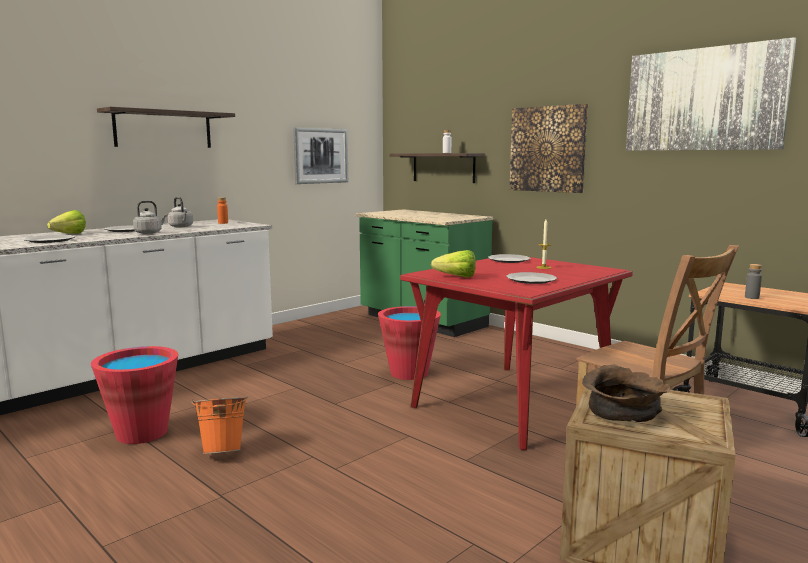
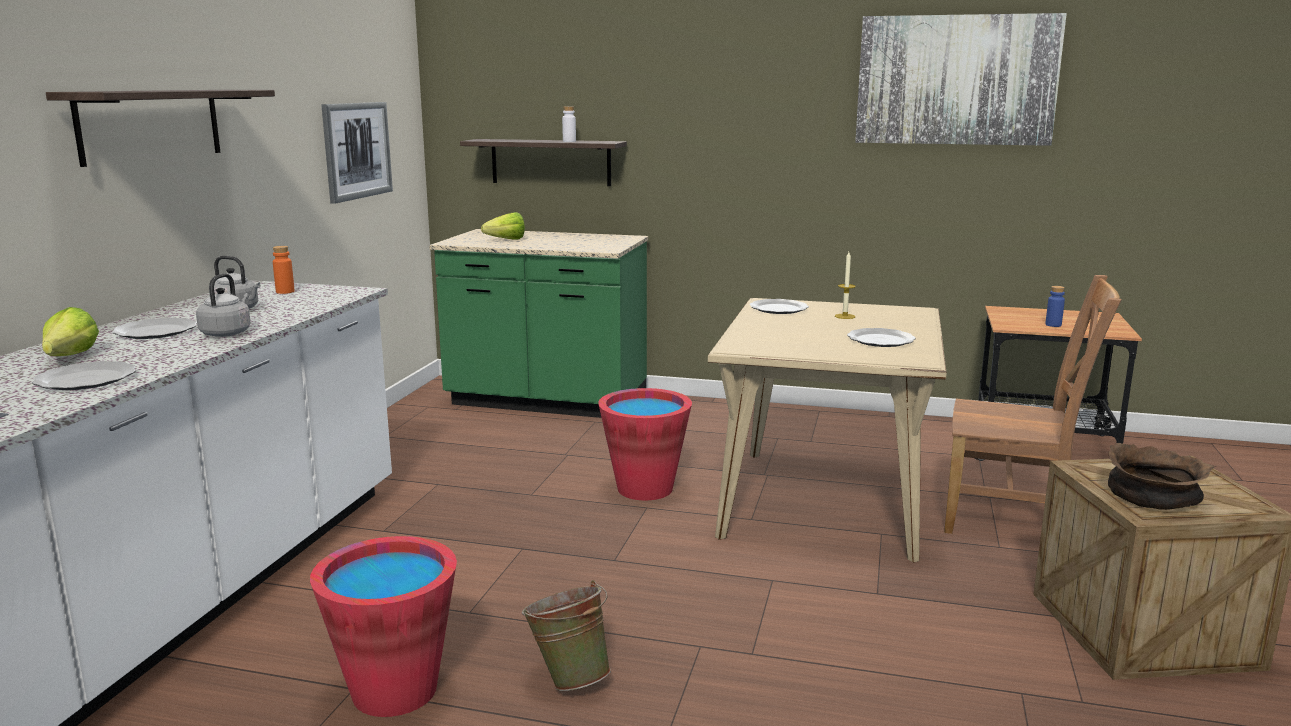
camera: 30 degrees left, 5 degrees up
orange bucket [192,394,249,454] -> green bucket [522,580,611,691]
red dining table [400,257,633,450] -> beige dining table [708,298,947,562]
lettuce [431,250,476,277] -> lettuce moved to [481,212,525,240]
picture [509,104,588,193] -> none
grey bottle [745,264,762,299] -> blue bottle [1045,286,1065,327]

